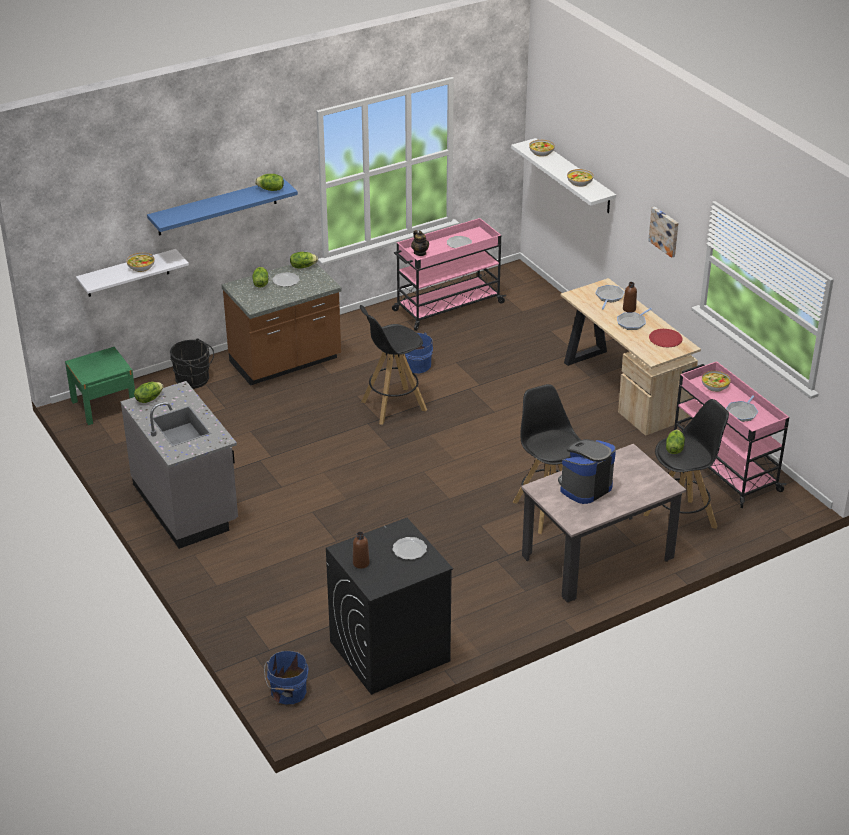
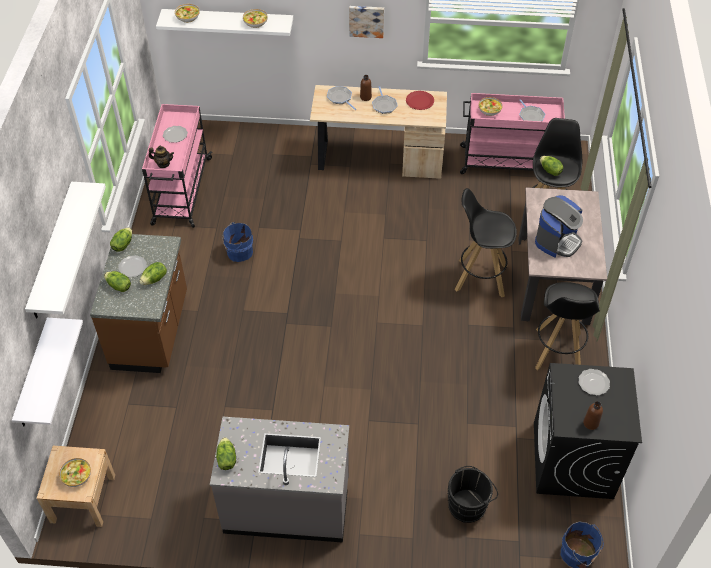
camera: 55 degrees left, 15 degrees up
green nightstand [65,347,135,425] -> beige nightstand [37,446,115,527]
bowl [127,253,155,272] -> bowl moved to [59,458,91,487]
blue shelf [147,178,298,236] -> white shelf [25,182,106,319]
black bucket [170,338,214,389] -> black bucket moved to [447,466,498,523]
lettuce [255,174,284,191] -> lettuce moved to [139,262,167,285]
black stool [360,305,427,425] -> black stool moved to [535,282,600,370]
coffee machine [558,439,616,504] -> coffee machine turned 135 degrees counterclockwise [535,195,583,258]

